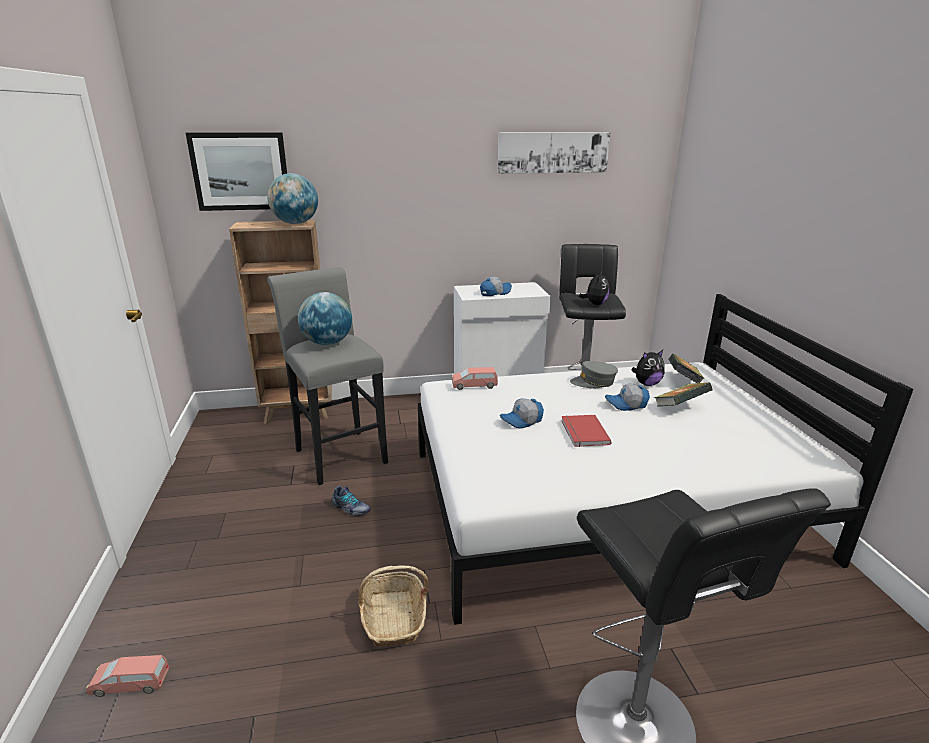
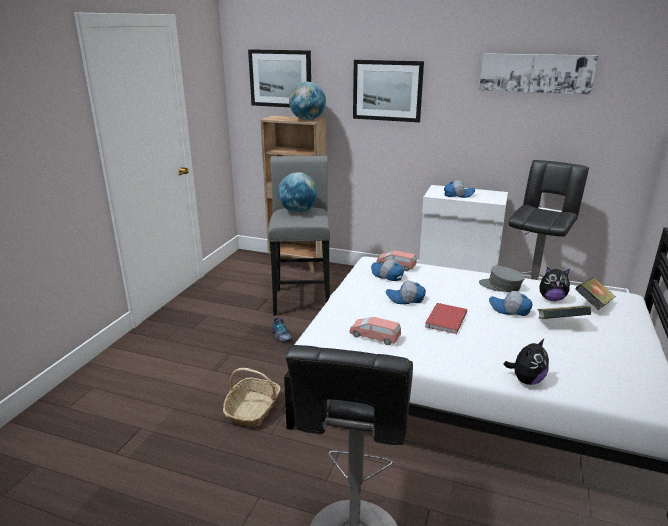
camera: 30 degrees right, 0 degrees up
pink toy car [86,655,169,697] -> pink toy car moved to [350,317,401,345]
plush toy [579,270,609,305] -> plush toy moved to [504,338,549,385]
none -> picture [353,60,424,122]
none -> cap [371,259,404,281]

